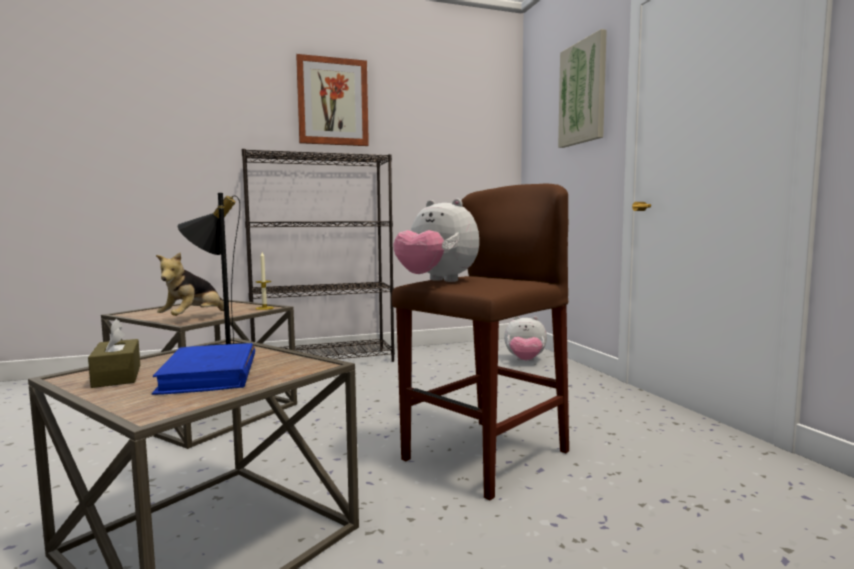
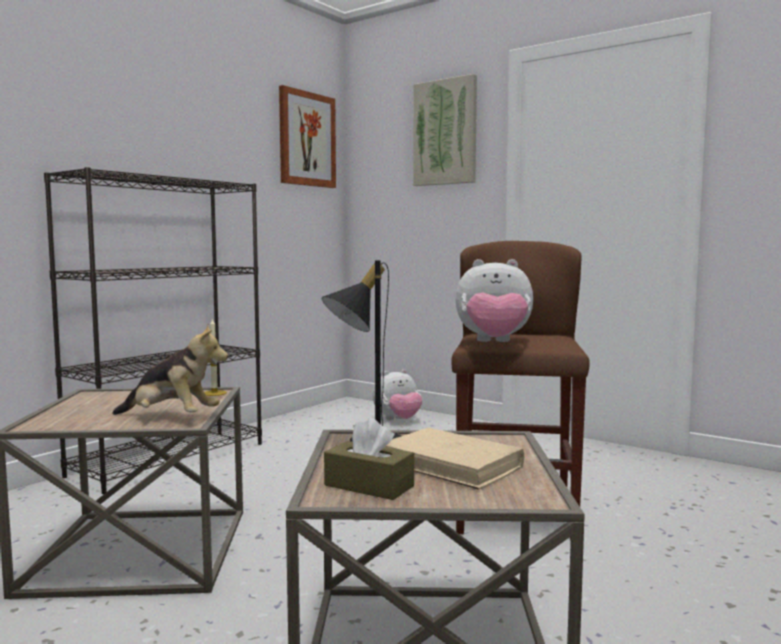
camera: 35 degrees left, 0 degrees up
blue book [152,343,255,395] -> beige book [385,428,524,490]
plush toy [156,252,224,316] -> plush toy turned 60 degrees counterclockwise [112,324,228,415]
picture [296,54,369,146] -> picture moved to [279,85,336,188]

